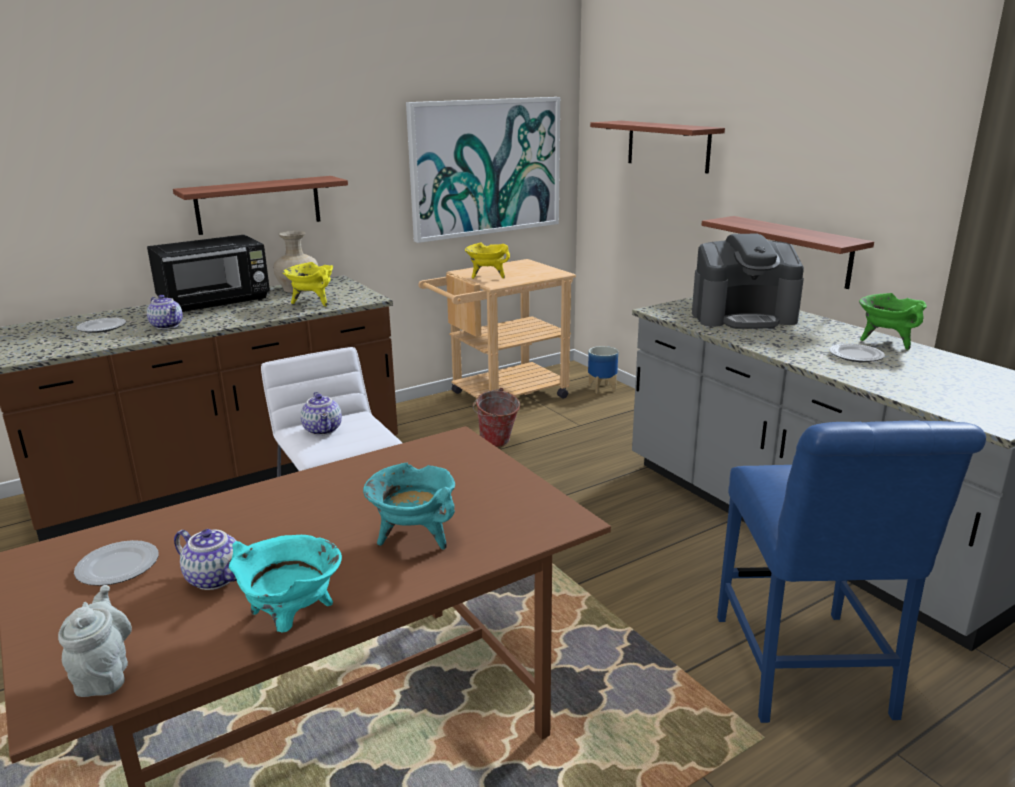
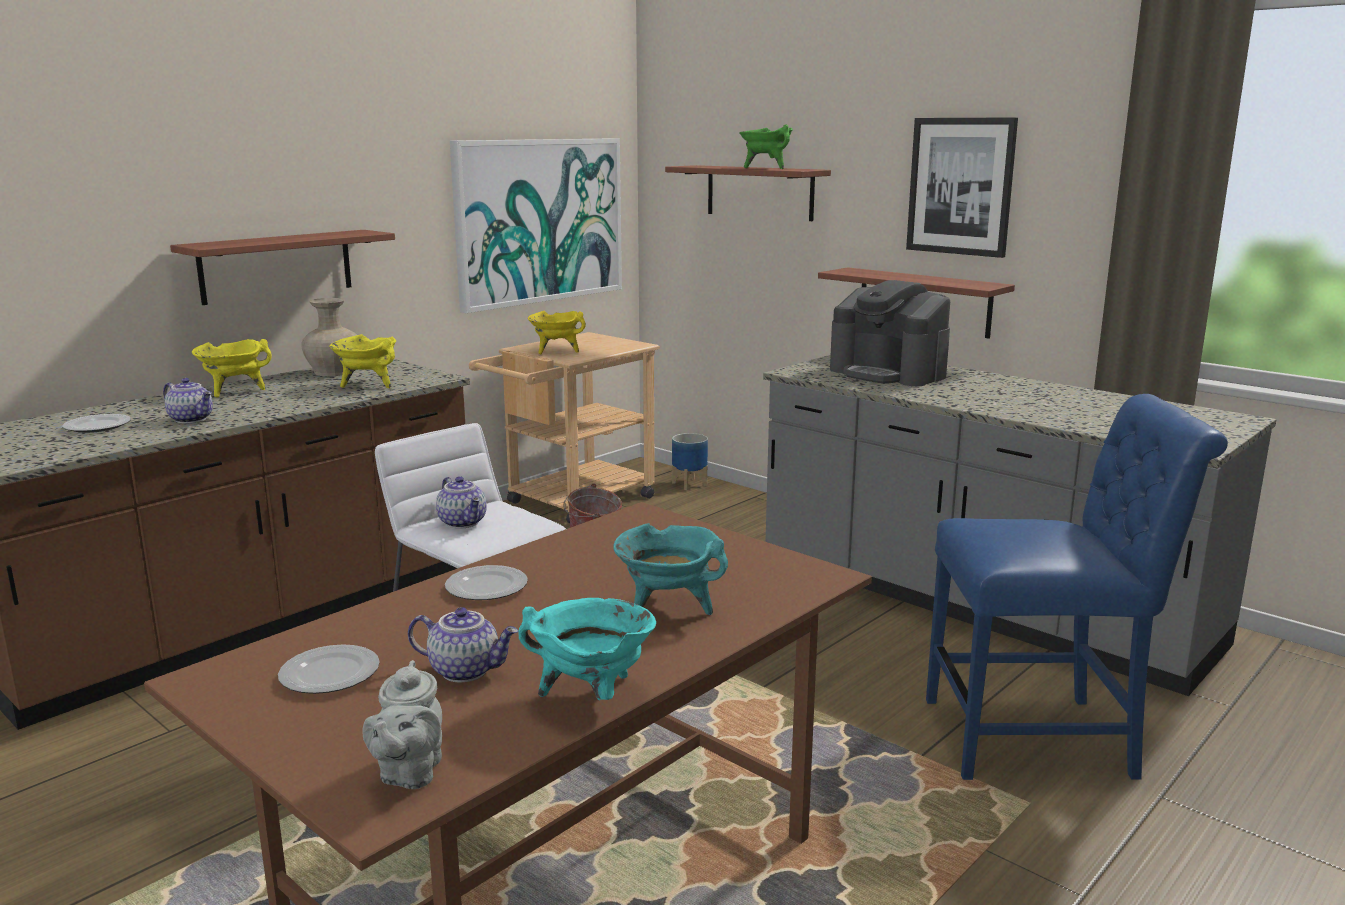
camera: 15 degrees left, 5 degrees down
grey teapot [58,585,132,697] -> grey teapot turned 150 degrees counterclockwise [362,660,442,789]
black microwave [147,235,270,312] -> yellow cooking pot [192,339,272,397]
coffee machine [692,233,804,329] -> coffee machine turned 60 degrees clockwise [830,280,950,386]
blue chair [717,420,986,723] -> blue chair turned 75 degrees counterclockwise [926,394,1228,780]
plate [829,344,885,362] -> plate moved to [445,565,528,600]
green cooking pot [859,293,927,350] -> green cooking pot moved to [739,124,793,169]
none -> picture [906,117,1018,258]

